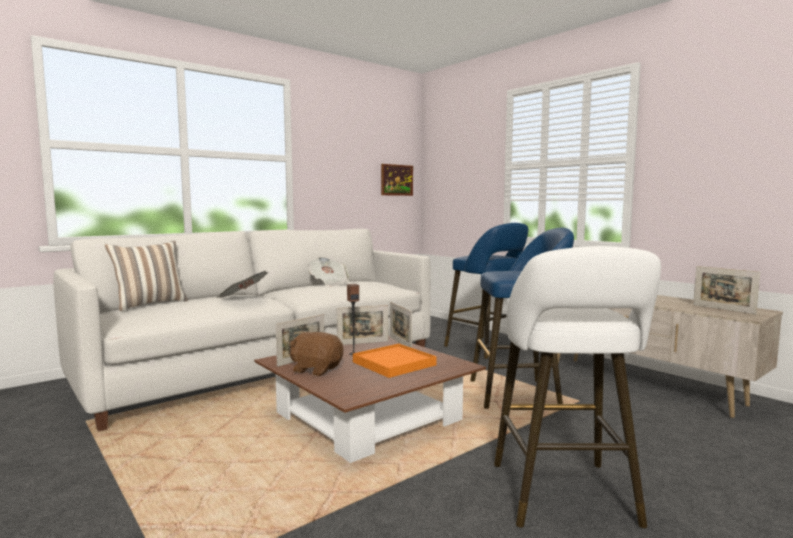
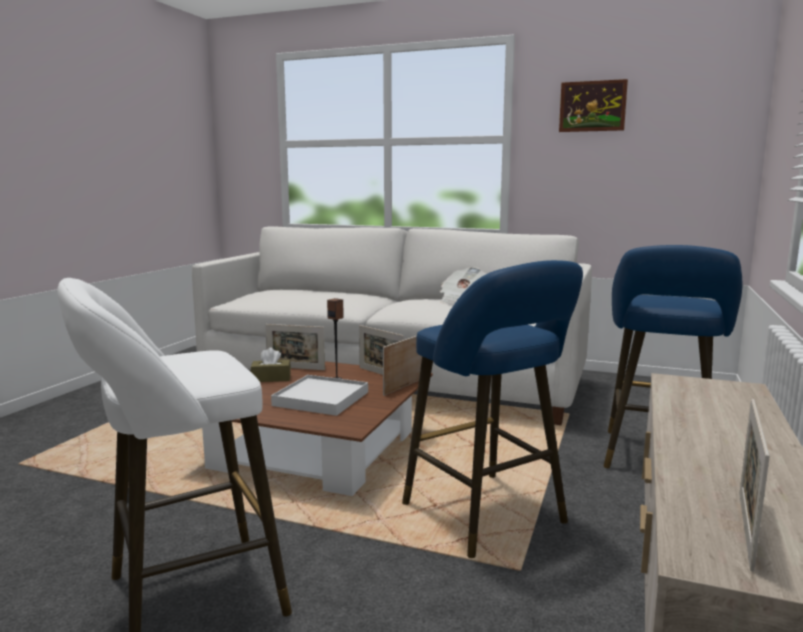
camera: 60 degrees right, 5 degrees up
pillow [105,241,188,311] -> none
newspaper [216,271,268,298] -> none
brown plush toy [290,332,343,376] -> brown tissue box [251,348,291,382]
orange tray [353,344,437,378] -> white tray [271,375,368,416]
picture [381,164,413,196] -> picture moved to [559,79,628,132]

